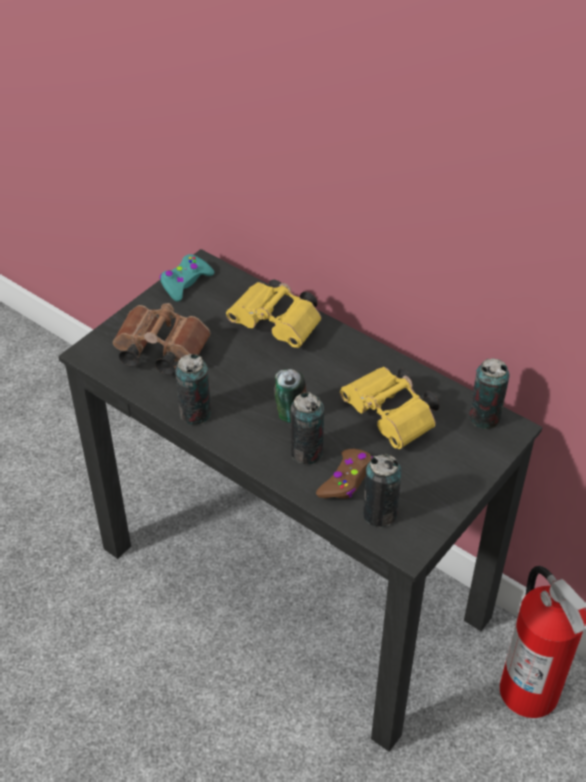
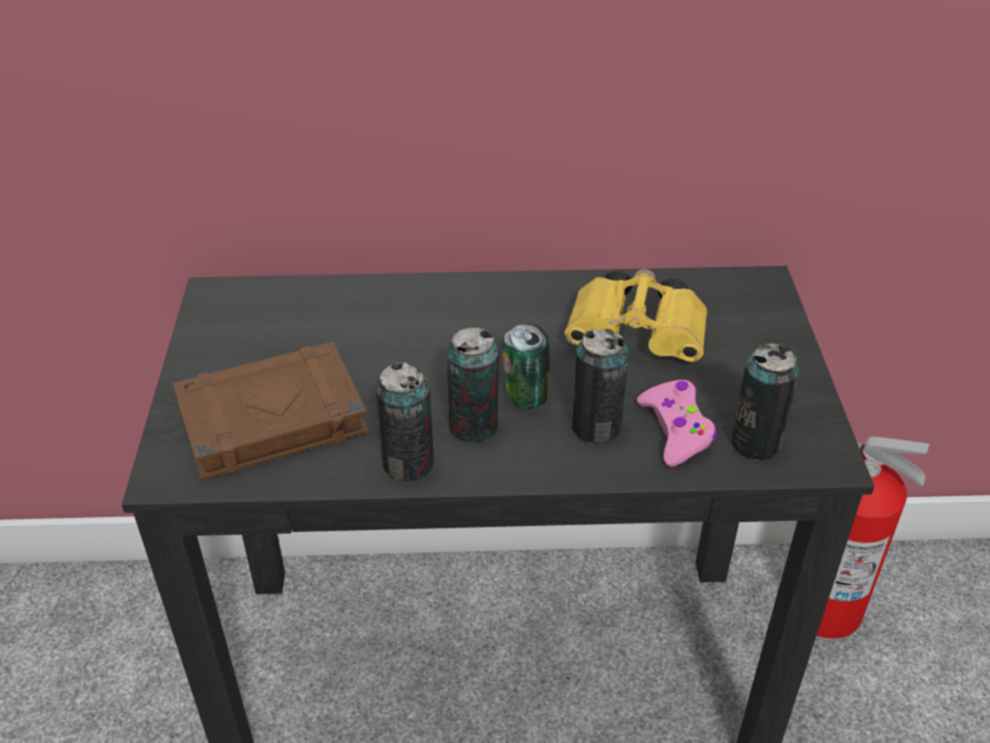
camera: 40 degrees left, 5 degrees down
brown binoculars [113,303,211,375] -> brown book [173,342,369,481]
turquoise game controller [159,254,214,302] -> none
yellow binoculars [226,279,322,348] -> none
brown game controller [316,449,373,499] -> pink game controller [637,380,717,467]
can [469,358,509,429] -> can moved to [447,328,499,443]

